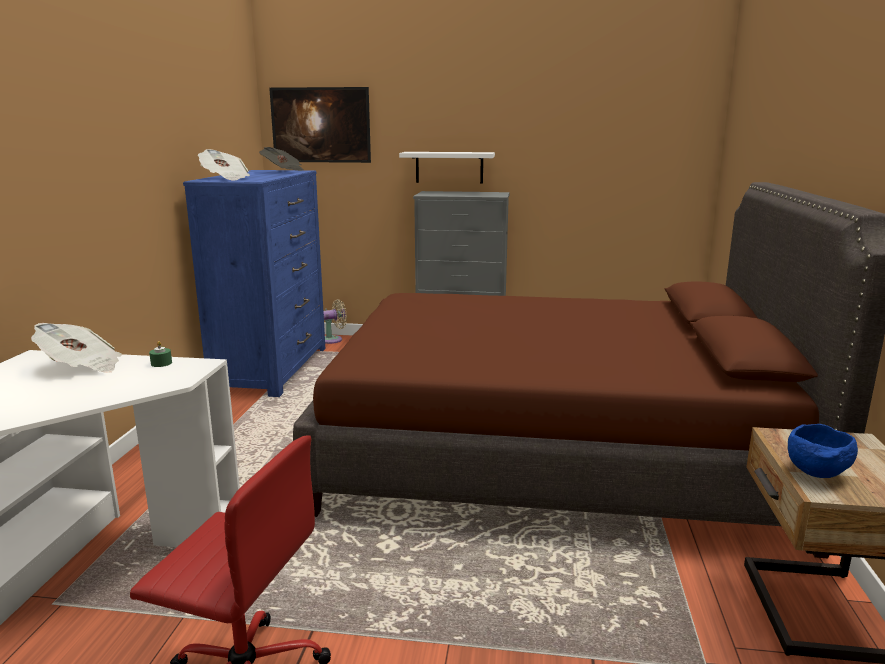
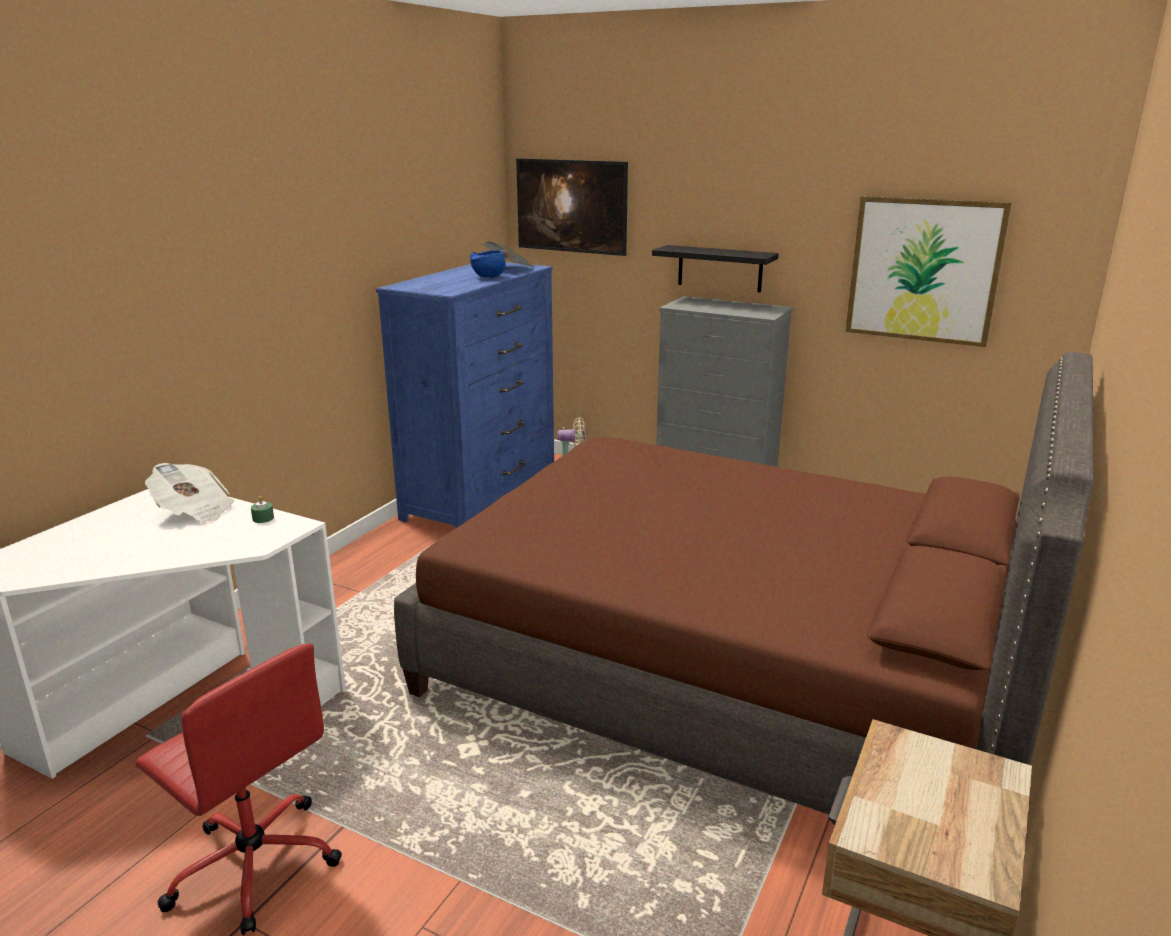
camera: 20 degrees right, 5 degrees up
newspaper [198,149,250,181] -> none
white shelf [399,152,495,183] -> black shelf [652,245,779,292]
blue bowl [788,424,858,478] -> blue bowl moved to [470,250,506,277]
none -> picture [846,196,1012,347]

